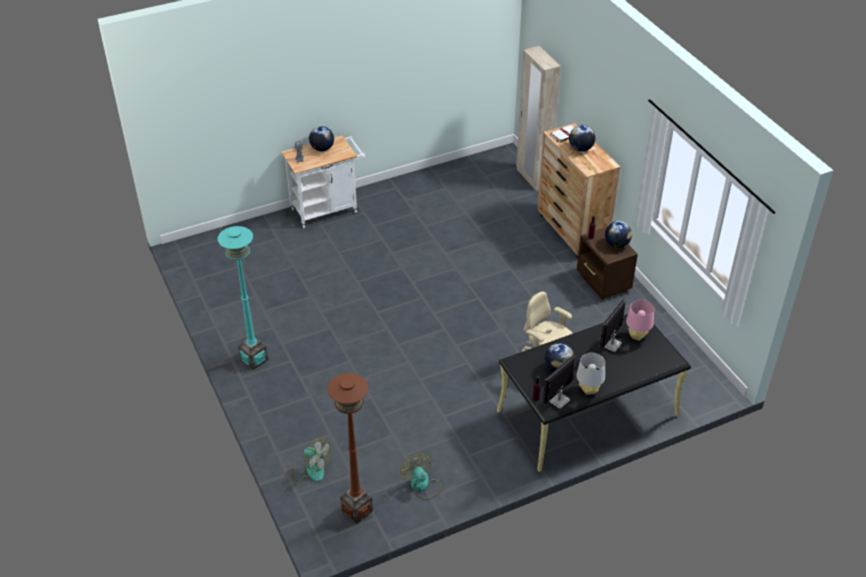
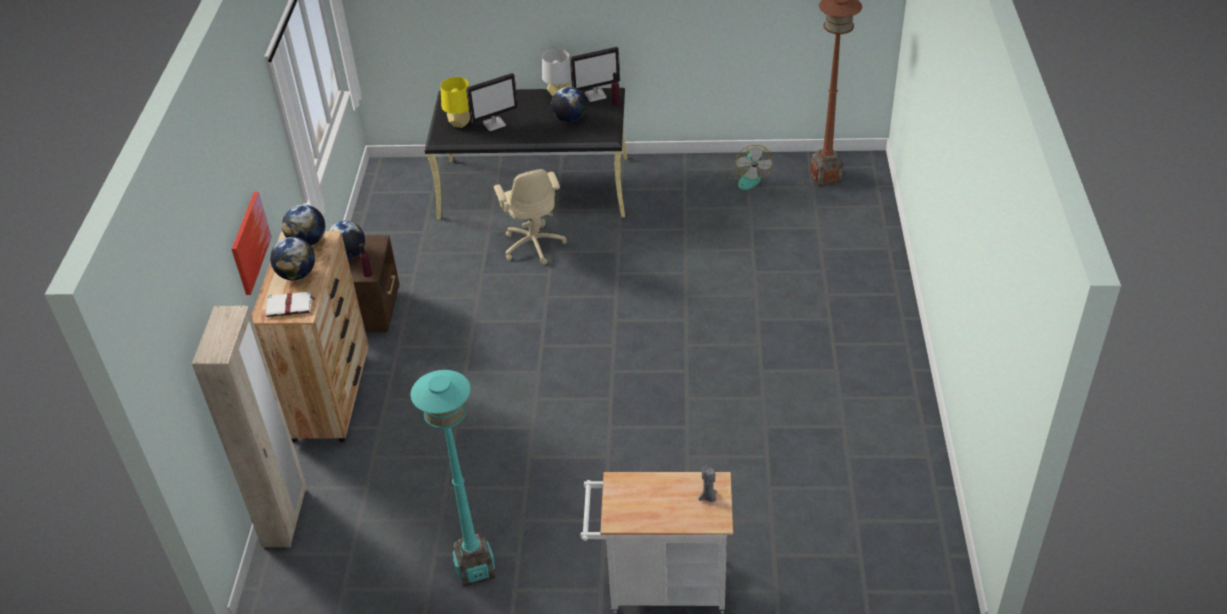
camera: 150 degrees left, 0 degrees up
turquoise floor lamp [218,226,268,370] -> turquoise floor lamp moved to [410,370,495,587]
fan [292,438,331,482] -> none
globe [309,126,334,151] -> globe moved to [282,205,325,246]
pink table lamp [626,300,654,341] -> yellow table lamp [440,77,470,128]
none -> picture [231,192,272,295]

